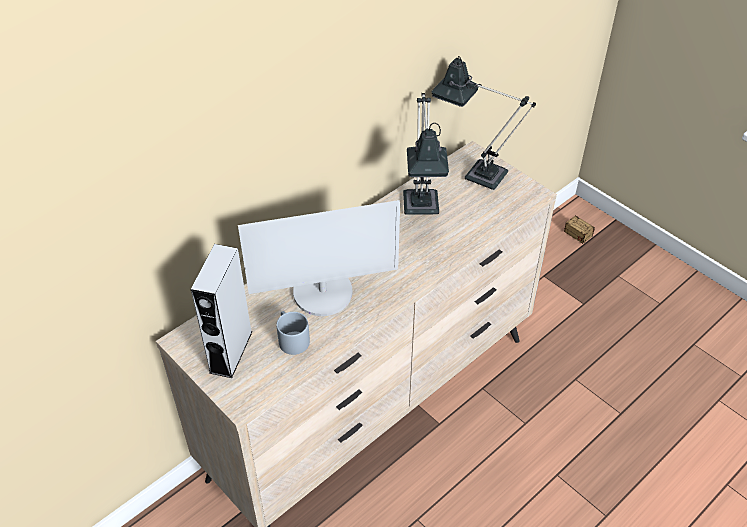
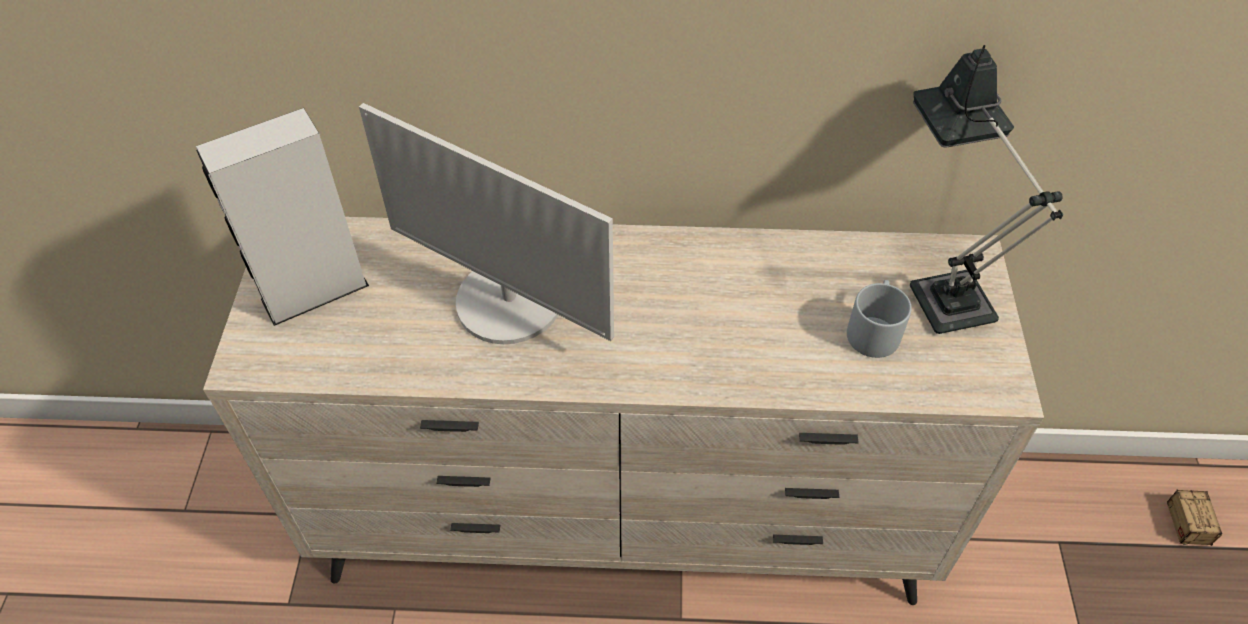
camera: 45 degrees right, 5 degrees up
grey mug [277,311,310,355] -> grey mug moved to [847,280,912,358]
table lamp [403,93,449,215] -> none

